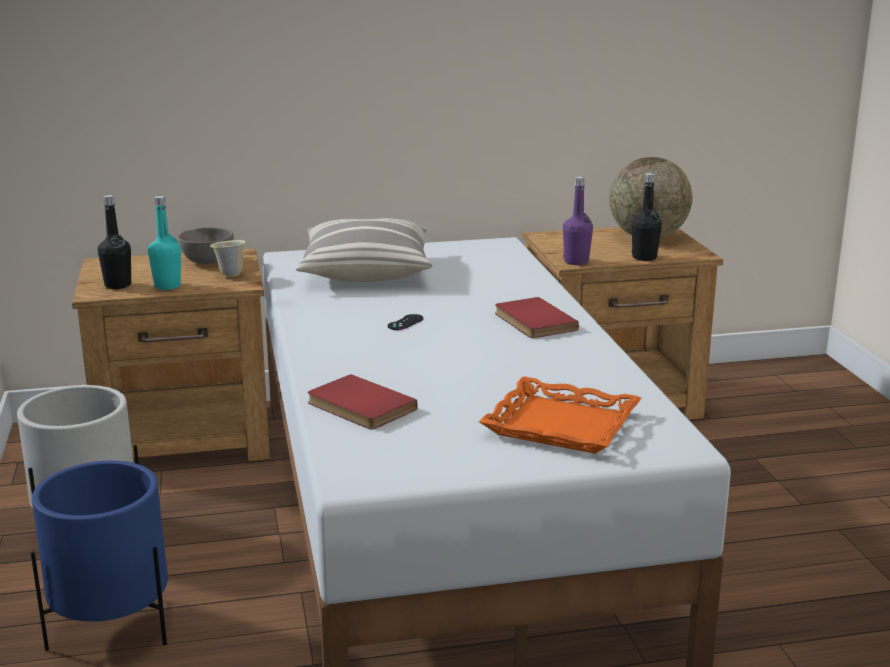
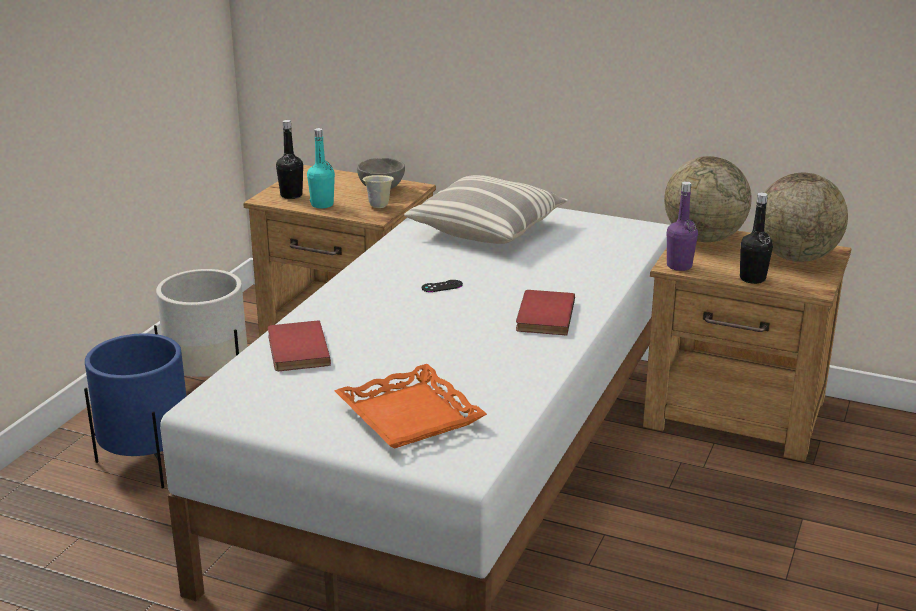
camera: 35 degrees right, 5 degrees up
none -> globe [664,156,751,242]

